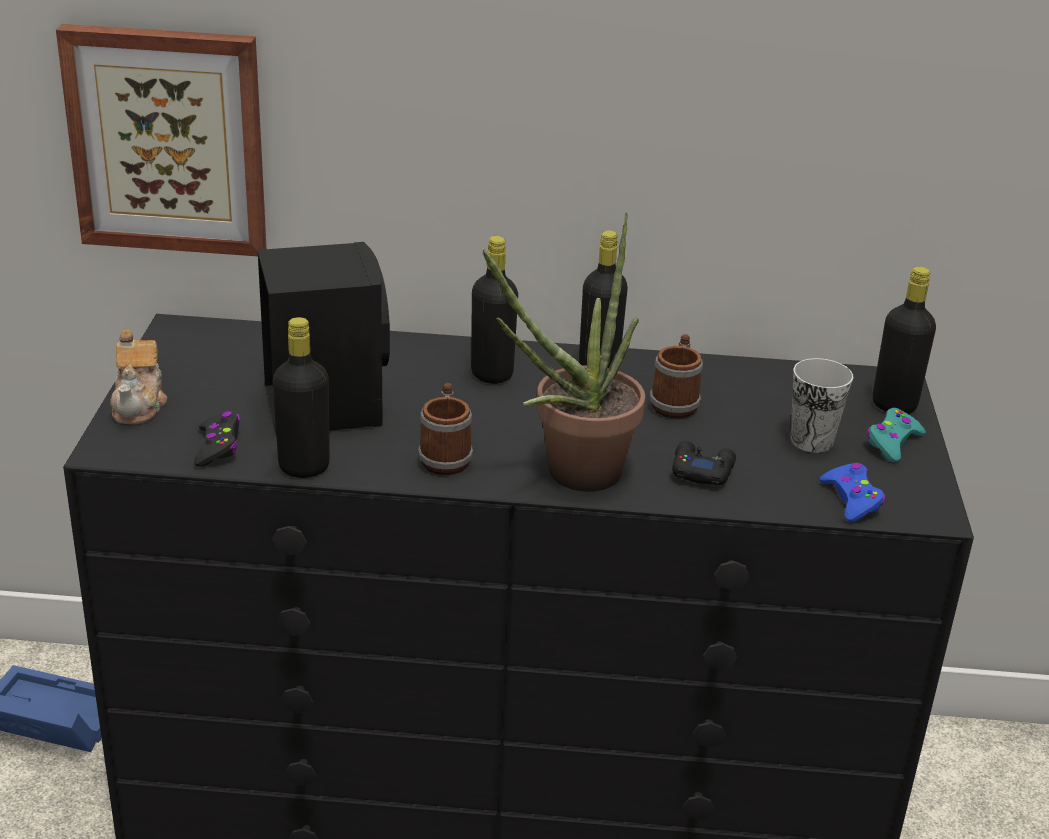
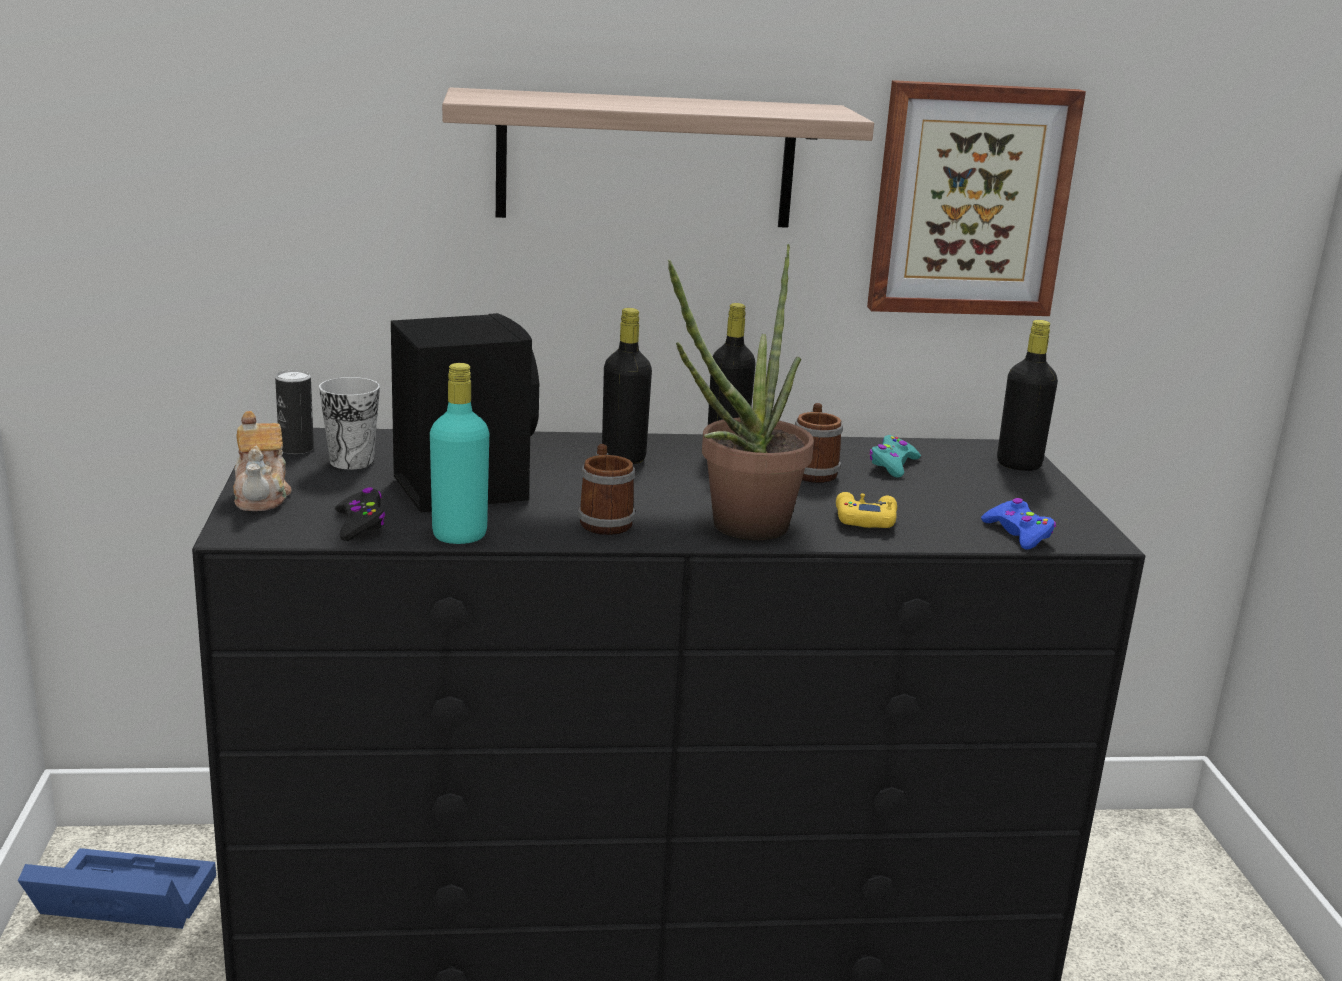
camera: 10 degrees left, 10 degrees down
picture [56,24,267,256] -> picture moved to [867,80,1086,316]
black bottle [273,317,330,478] -> turquoise bottle [430,363,489,544]
black game controller [672,441,736,485] -> yellow game controller [836,492,897,528]
cup [791,358,853,453] -> cup moved to [319,377,380,469]
turquoise game controller [867,408,926,462] -> turquoise game controller moved to [869,435,921,478]
none -> can [275,370,314,454]
none -> shelf [442,88,874,228]

